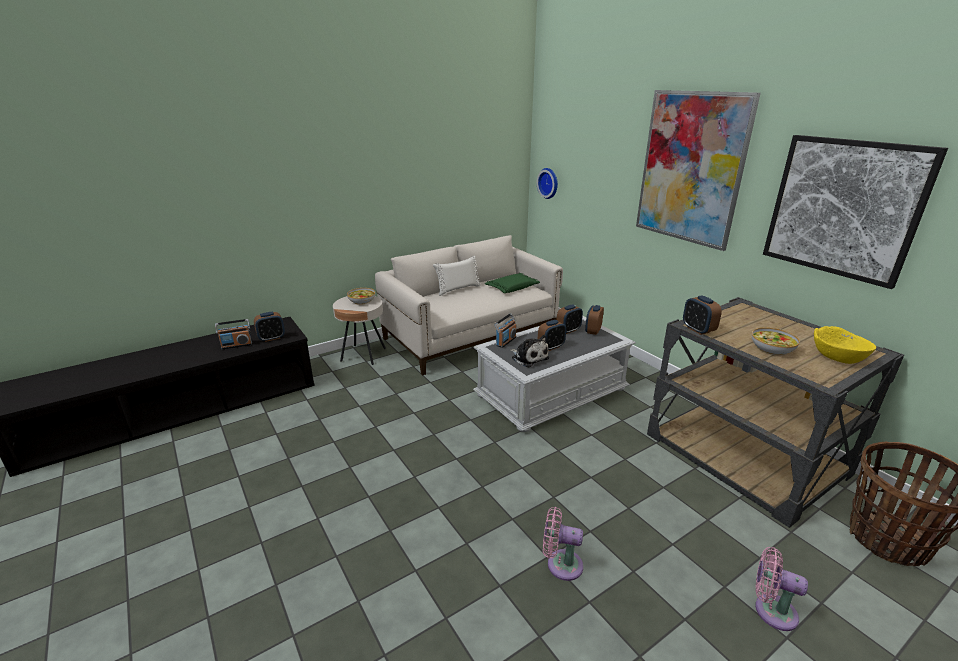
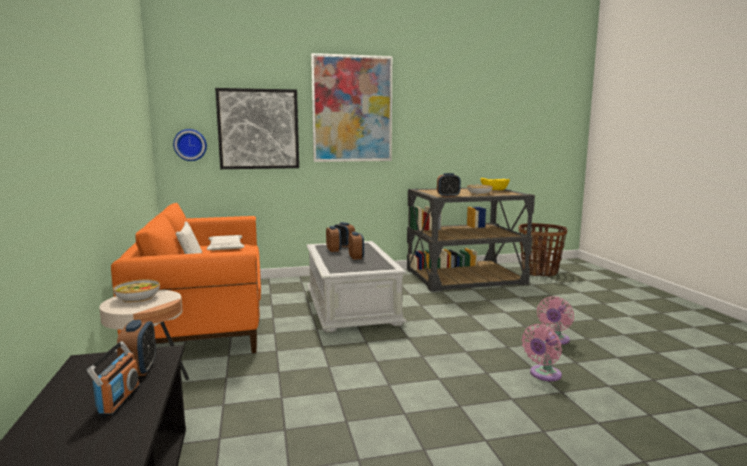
camera: 70 degrees left, 15 degrees down
beige sofa [375,235,563,375] -> orange sofa [111,203,261,353]
green pillow [485,273,540,293] -> white pillow [207,235,244,250]
radio [495,313,516,348] -> none
plush toy [510,335,549,367] -> none
pink fan [755,547,808,631] -> pink fan moved to [522,324,562,381]
picture [763,135,948,289] -> picture moved to [215,88,299,169]

